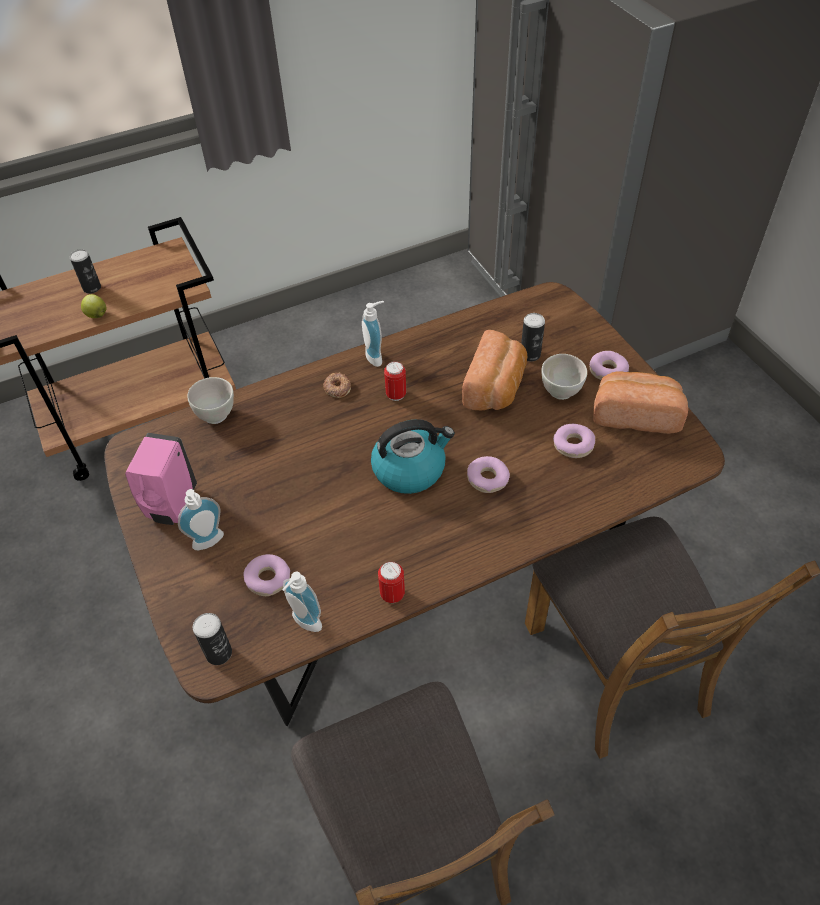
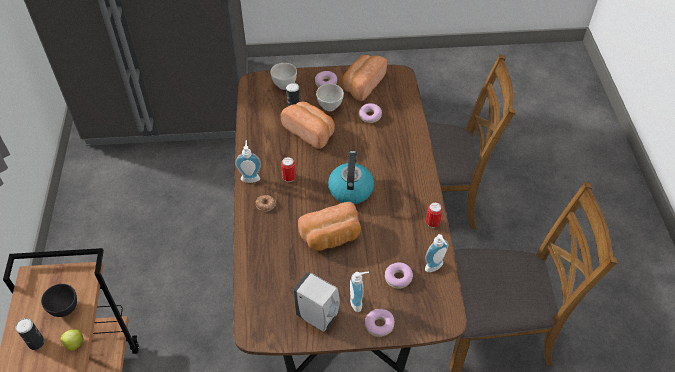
camera: 70 degrees left, 0 degrees up
pink soap dispenser [125,433,197,525] -> white soap dispenser [294,272,340,332]
white bowl [187,377,234,424] -> white bowl moved to [270,63,297,90]
can [193,613,232,665] -> none
donut [467,456,510,493] -> donut moved to [365,309,394,337]
none -> black bowl [41,284,77,317]
none -> bread [298,202,361,251]

